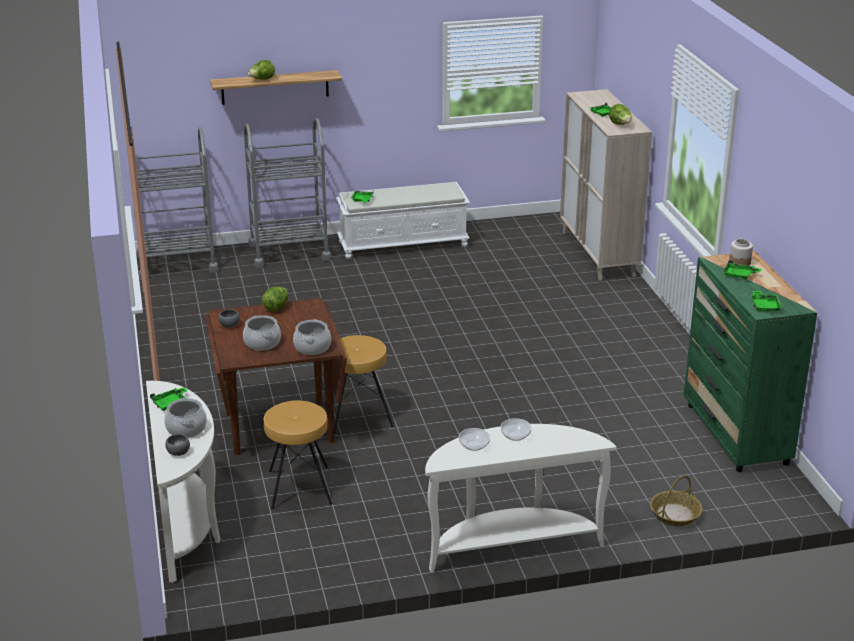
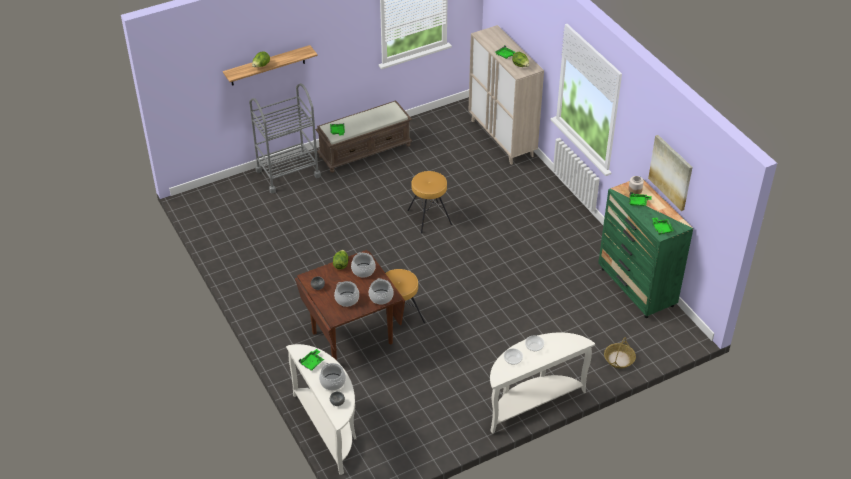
camera: 15 degrees left, 15 degrees up
grey cart [136,127,218,280] -> none
brown stool [264,401,333,509] -> brown stool moved to [407,171,452,234]
white bench [336,182,470,259] -> brown bench [315,100,412,173]
none -> cooking pot [351,252,376,278]
none -> picture [648,135,693,211]

